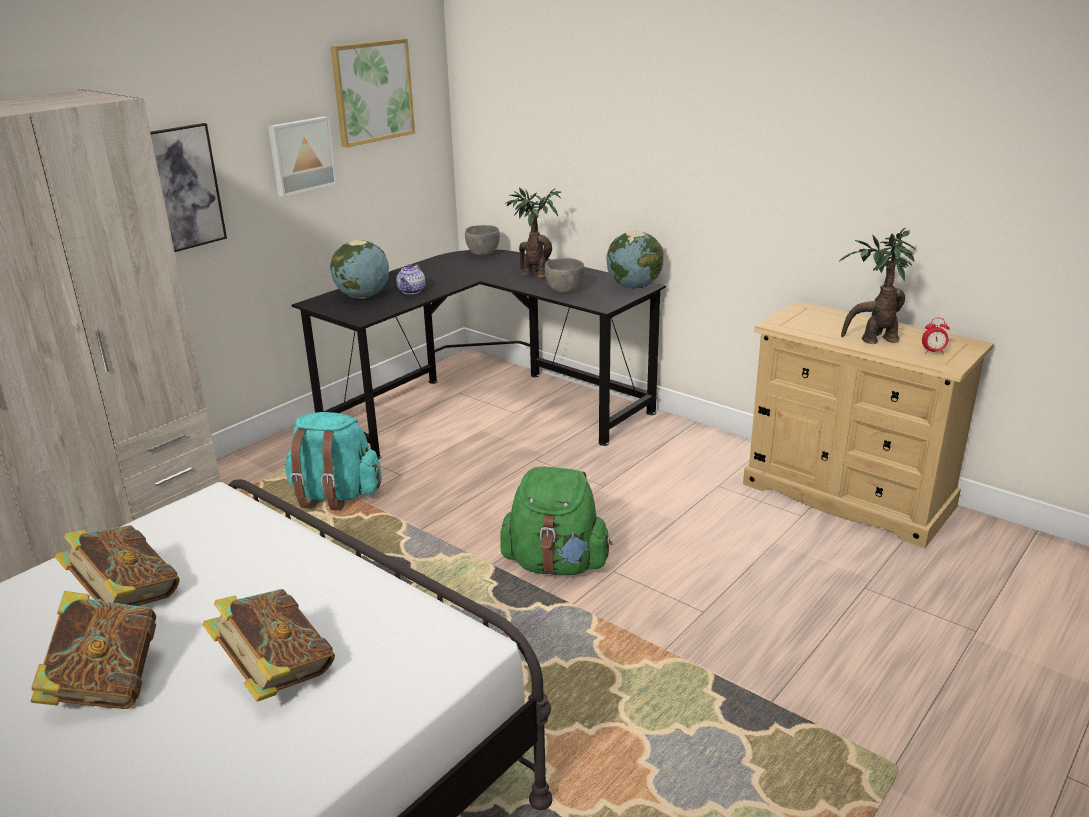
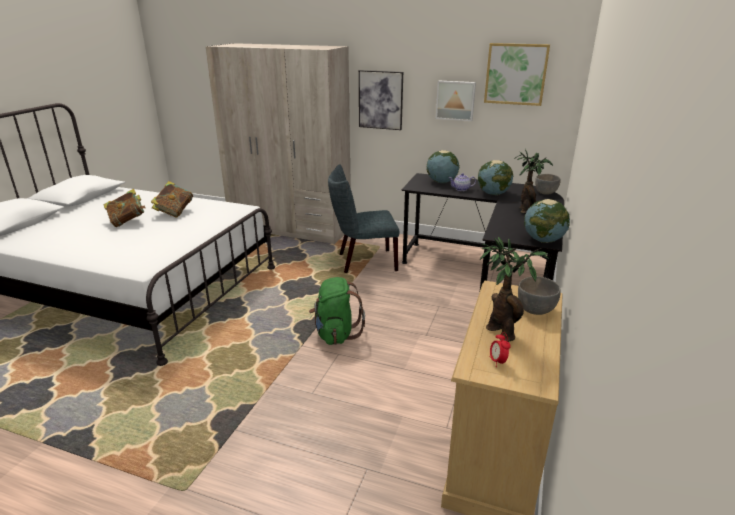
camera: 70 degrees right, 0 degrees up
book [203,589,335,702] -> none
turquoise backpack [285,412,382,510] -> grey chair [328,164,400,273]
grey bowl [545,258,584,293] -> grey bowl moved to [518,276,561,315]
none -> globe [478,160,513,195]

